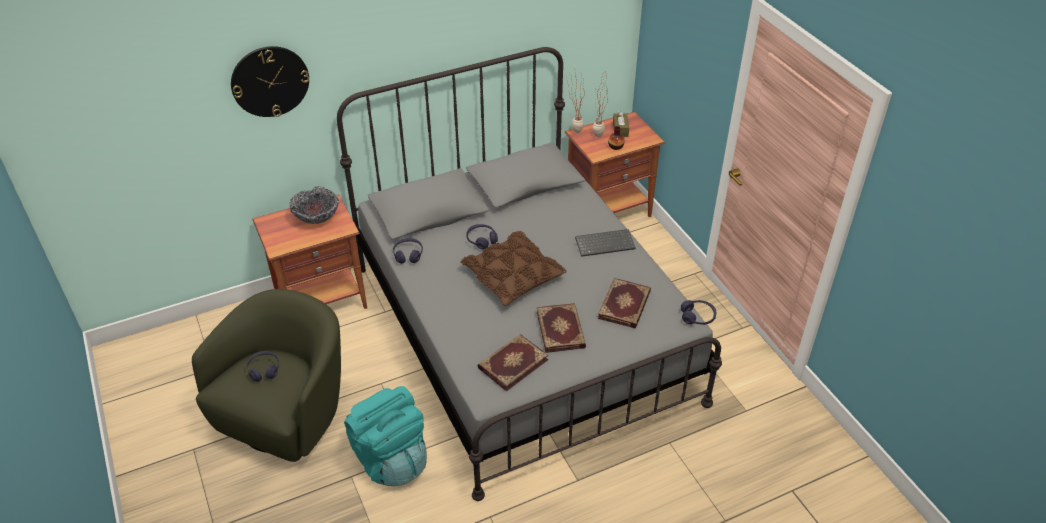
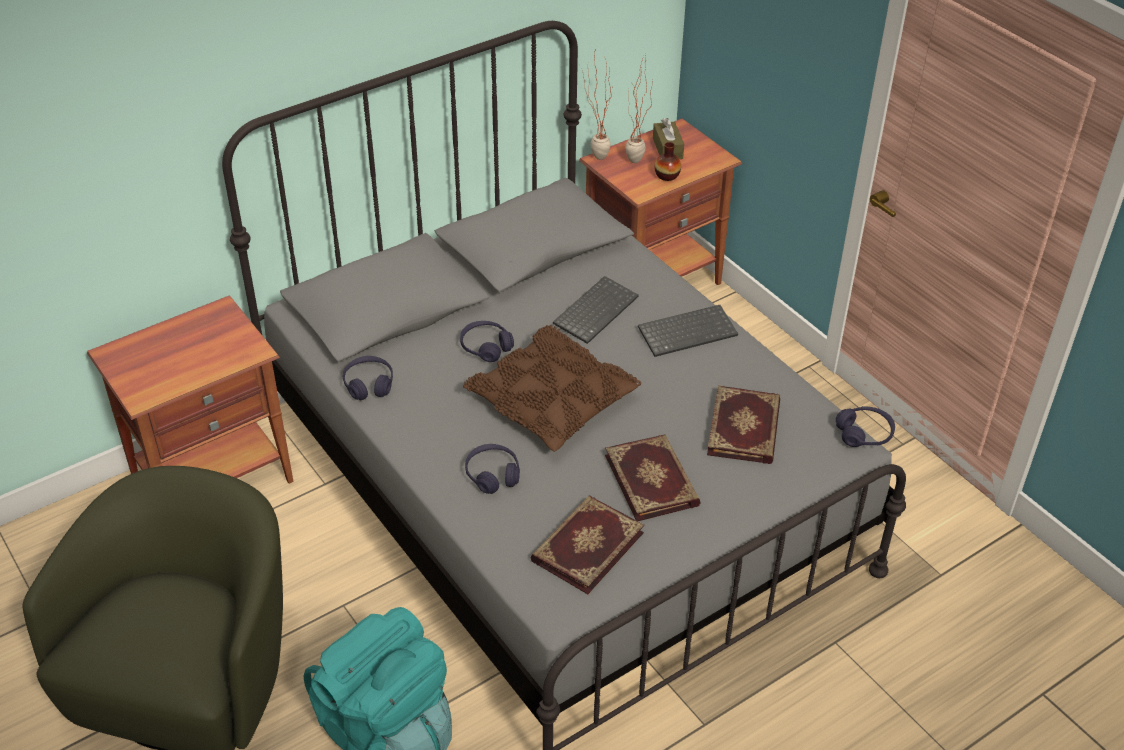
camera: 10 degrees left, 0 degrees up
wall clock [231,46,309,117] -> none
purple headphones [246,351,279,382] -> purple headphones moved to [465,444,520,494]
bowl [289,186,339,224] -> none
none -> keyboard [553,276,639,344]

